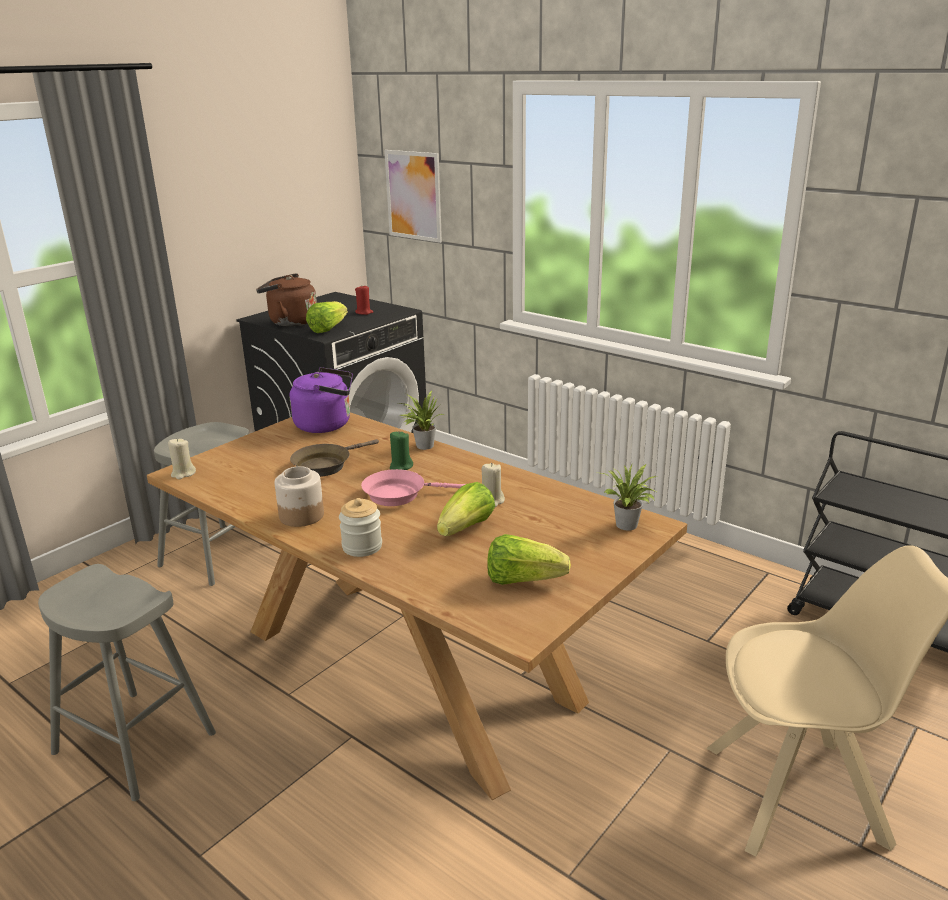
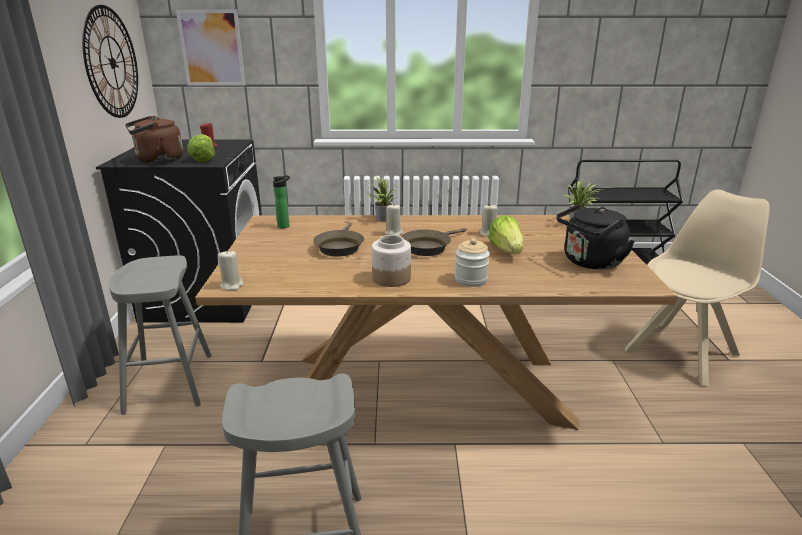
camera: 40 degrees left, 0 degrees up
purple kettle [290,367,353,433] -> bottle [273,175,290,228]
pink frying pan [361,469,466,506] -> brown frying pan [401,228,467,256]
green candle [390,432,413,470] -> beige candle [385,205,403,236]
lettuce [487,534,571,585] -> black kettle [557,204,635,270]
none -> wall clock [82,5,138,118]

